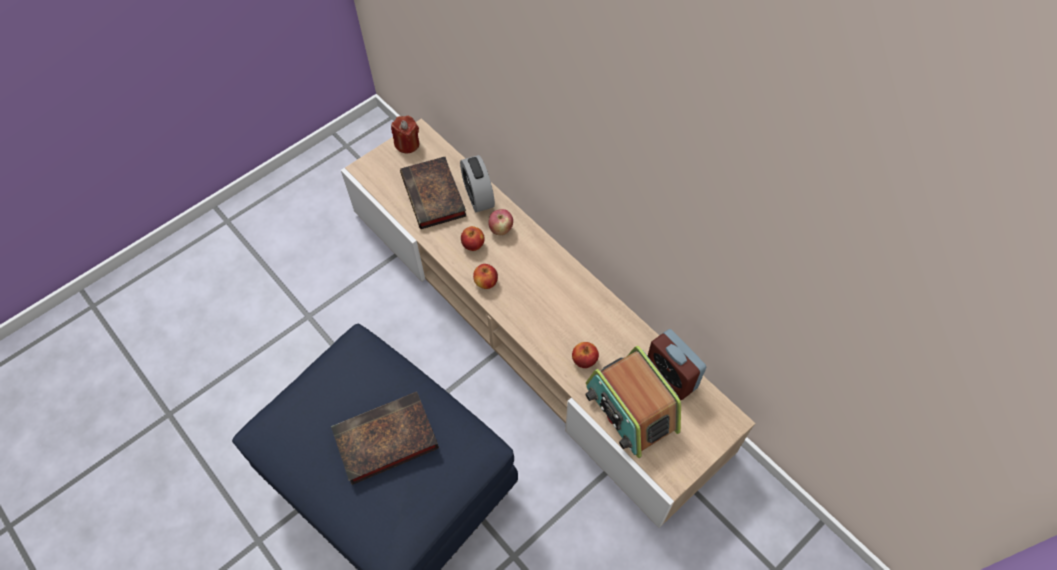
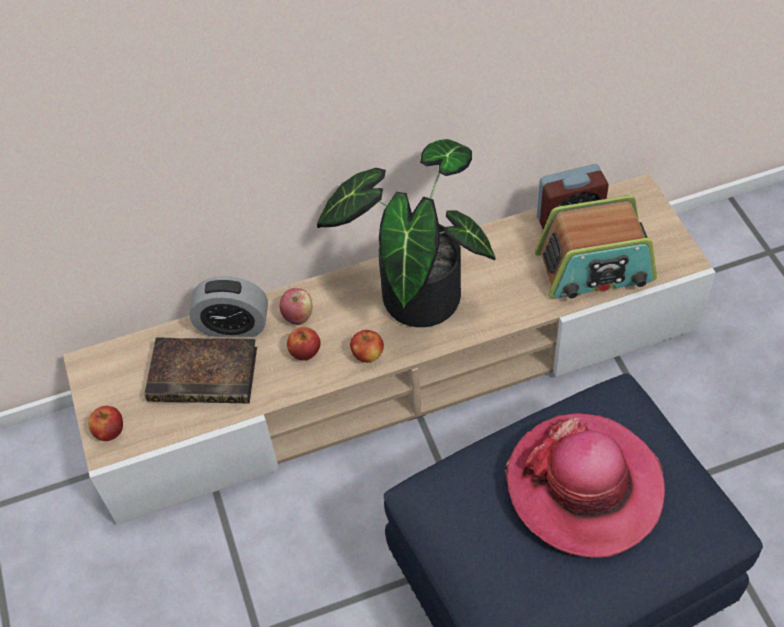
camera: 65 degrees left, 5 degrees down
book [331,392,439,485] -> hat [505,413,665,558]
red candle [391,116,419,153] -> none
apple [572,342,599,368] -> apple moved to [88,406,123,441]
none -> potted plant [317,139,496,327]

